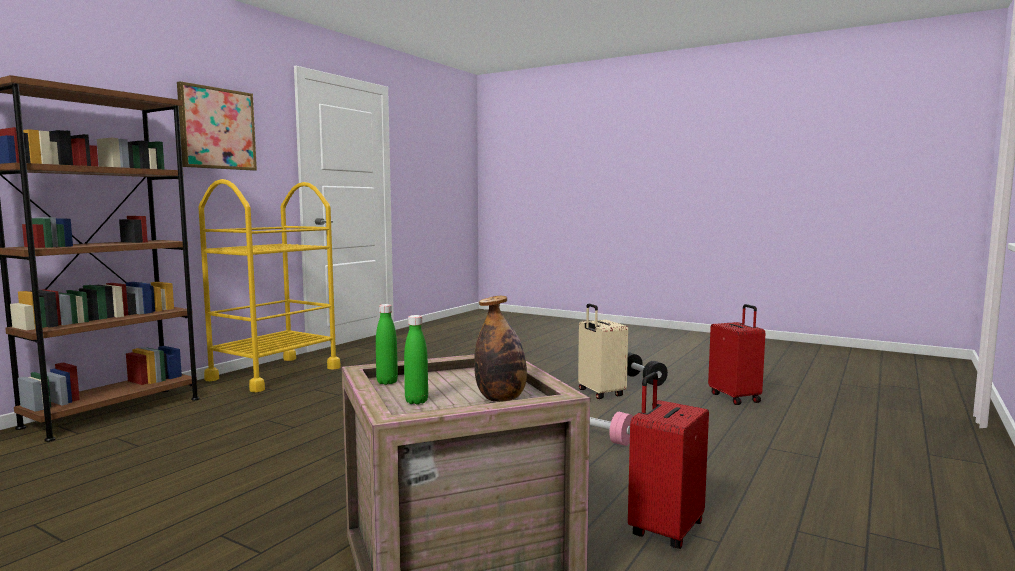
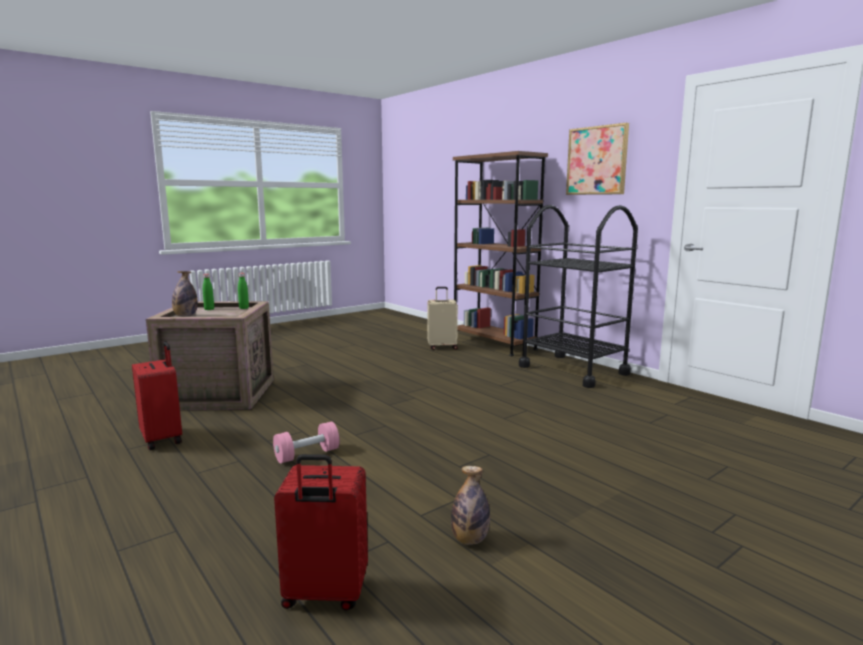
camera: 110 degrees right, 5 degrees up
yellow cart [198,179,341,392] -> black cart [519,205,638,388]
beige suitcase [578,304,628,399] -> beige suitcase moved to [427,287,458,350]
black dumbbell [627,353,668,386] -> bottle [451,466,490,545]

